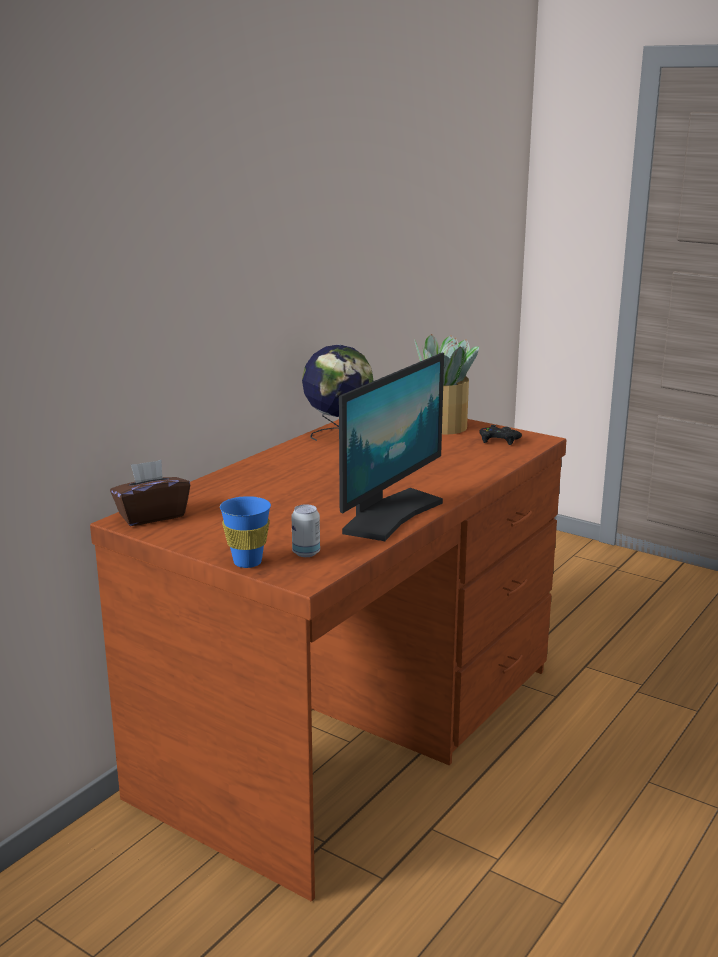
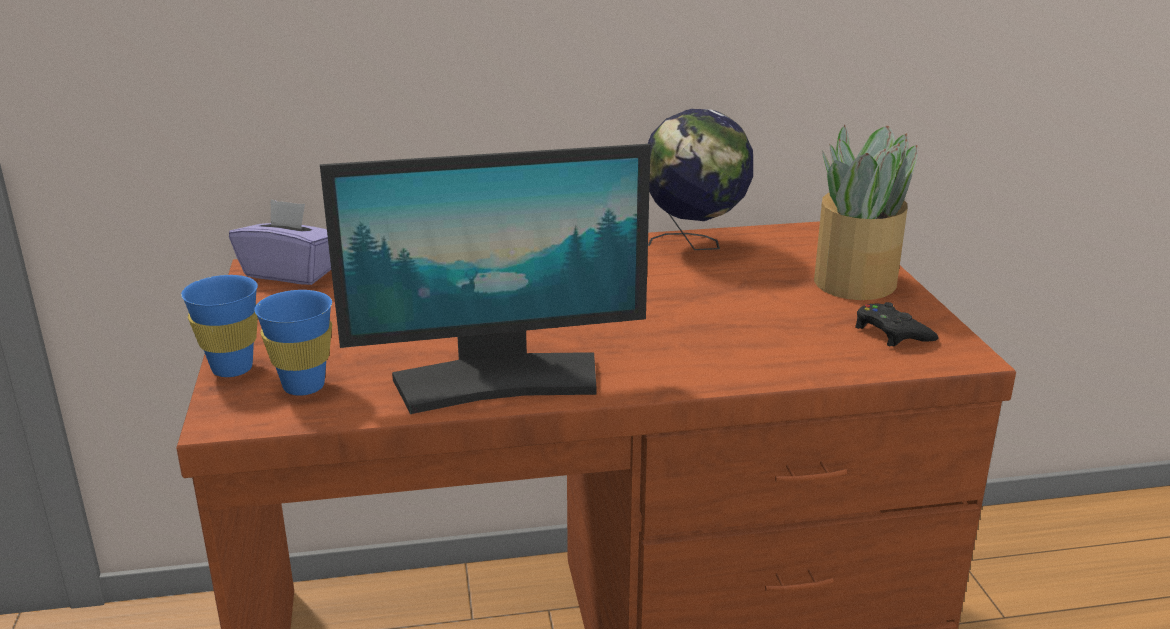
camera: 45 degrees right, 5 degrees up
brown tissue box [110,460,190,526] -> purple tissue box [229,199,331,285]
can [291,504,320,557] -> blue cup [254,290,332,396]

